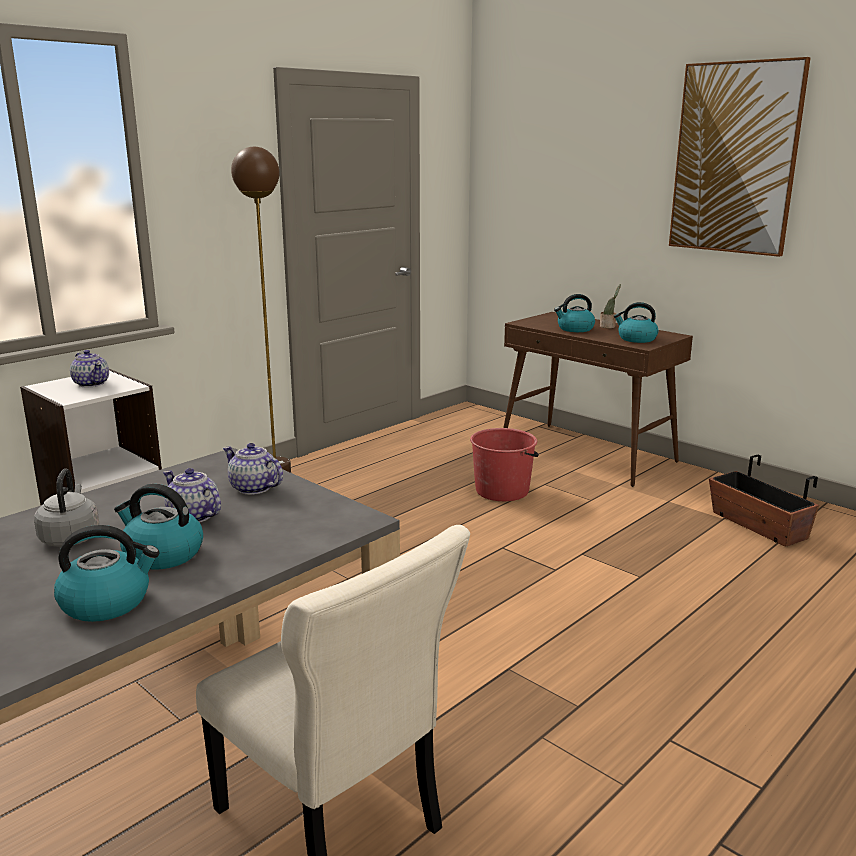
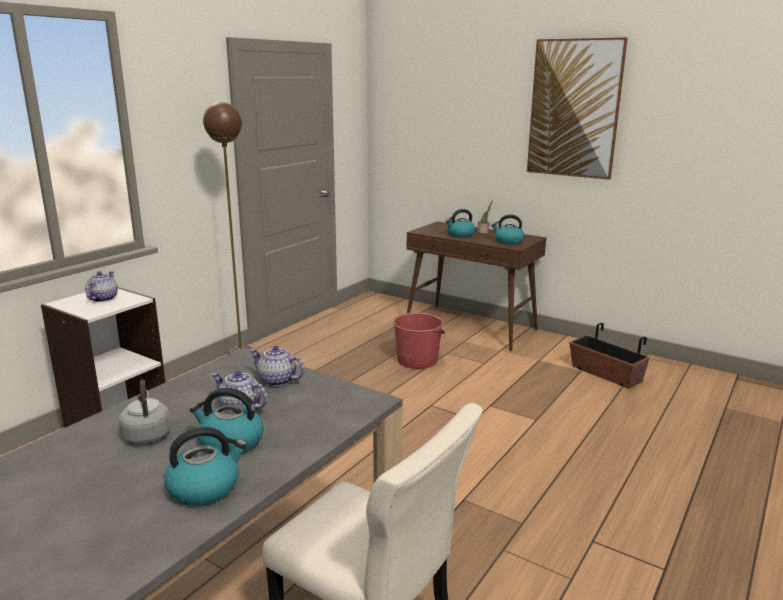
camera: 10 degrees left, 0 degrees up
teapot [70,350,109,387] -> teapot turned 120 degrees counterclockwise [85,271,118,302]

